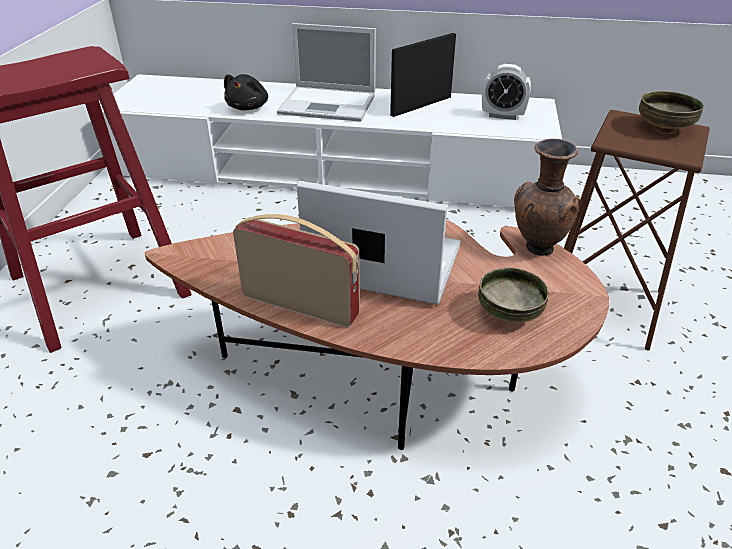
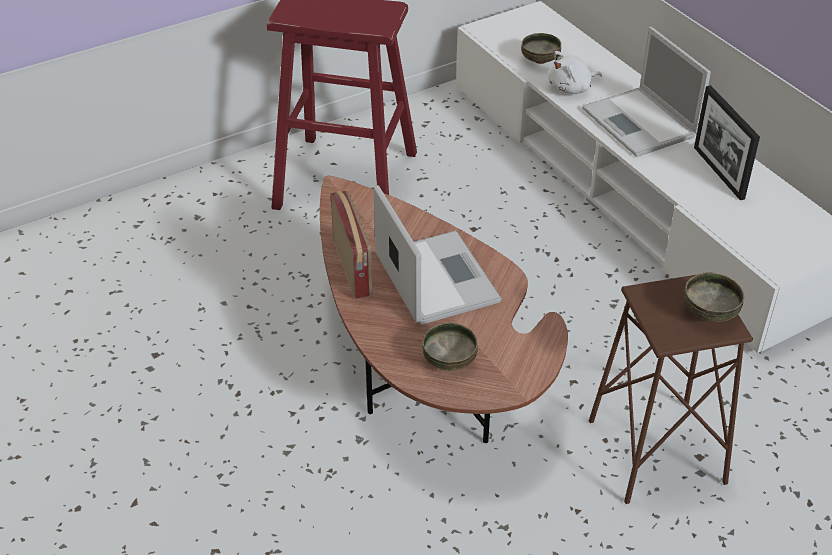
camera: 50 degrees right, 5 degrees up
black plush toy [224,74,268,110] -> white plush toy [548,51,602,94]
picture frame [390,33,456,117] -> picture frame turned 120 degrees counterclockwise [694,85,760,200]
alarm clock [482,64,531,120] -> none
brown vase [514,139,581,256] -> none
none -> bowl [521,33,561,64]

